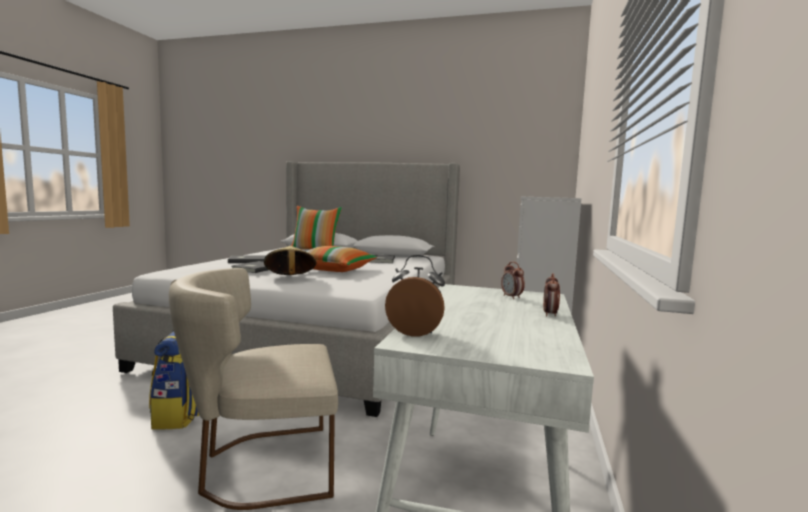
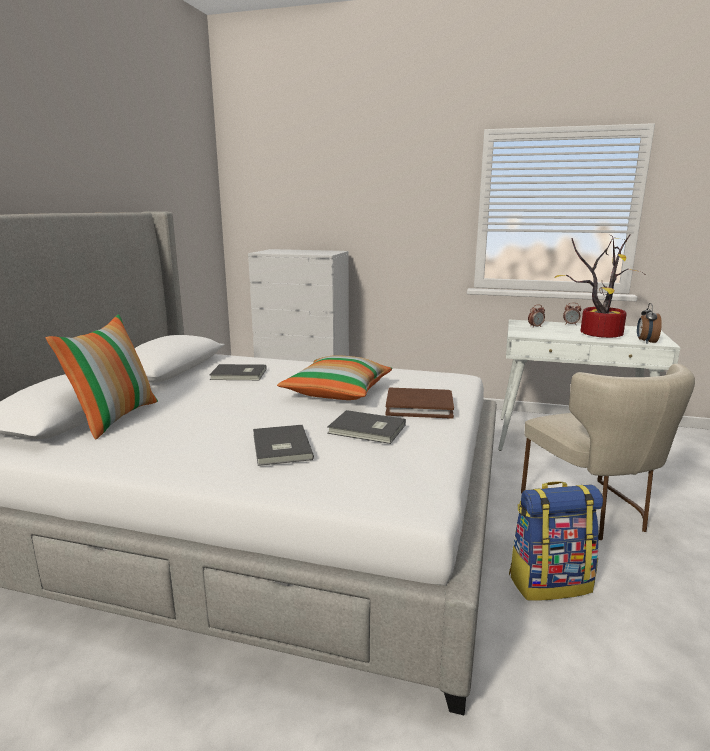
camera: 90 degrees left, 10 degrees up
beige hat [264,246,317,275] -> brown book [385,388,454,419]
none -> potted plant [554,234,647,338]

